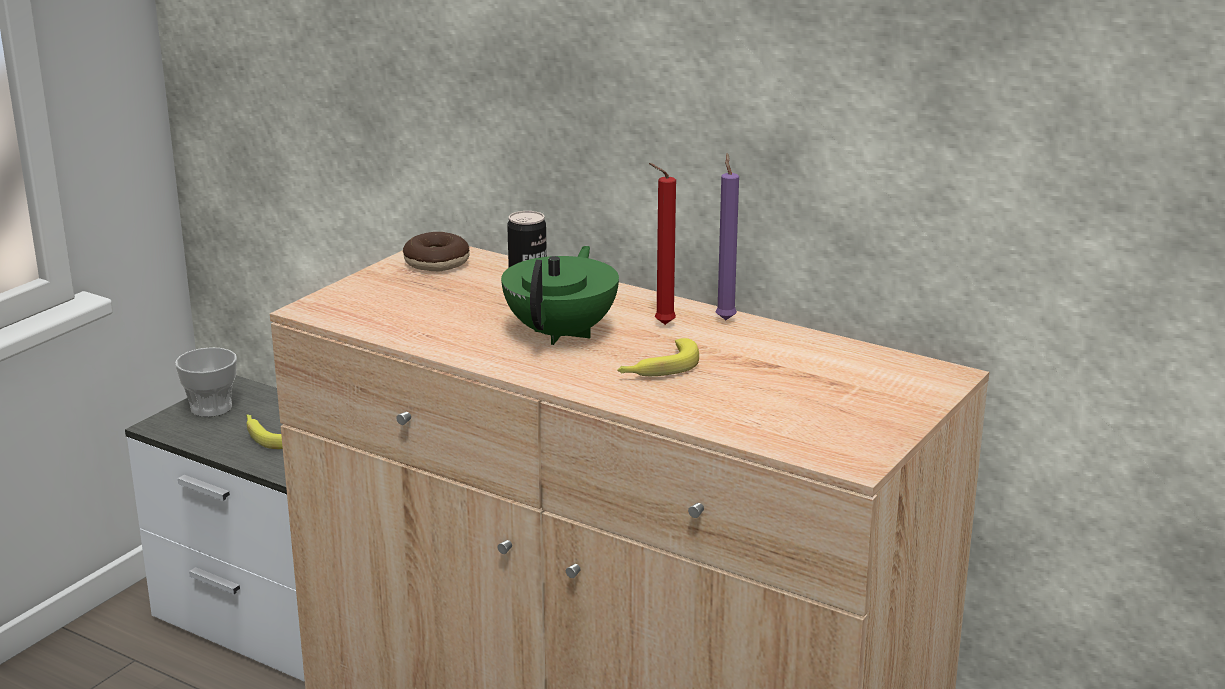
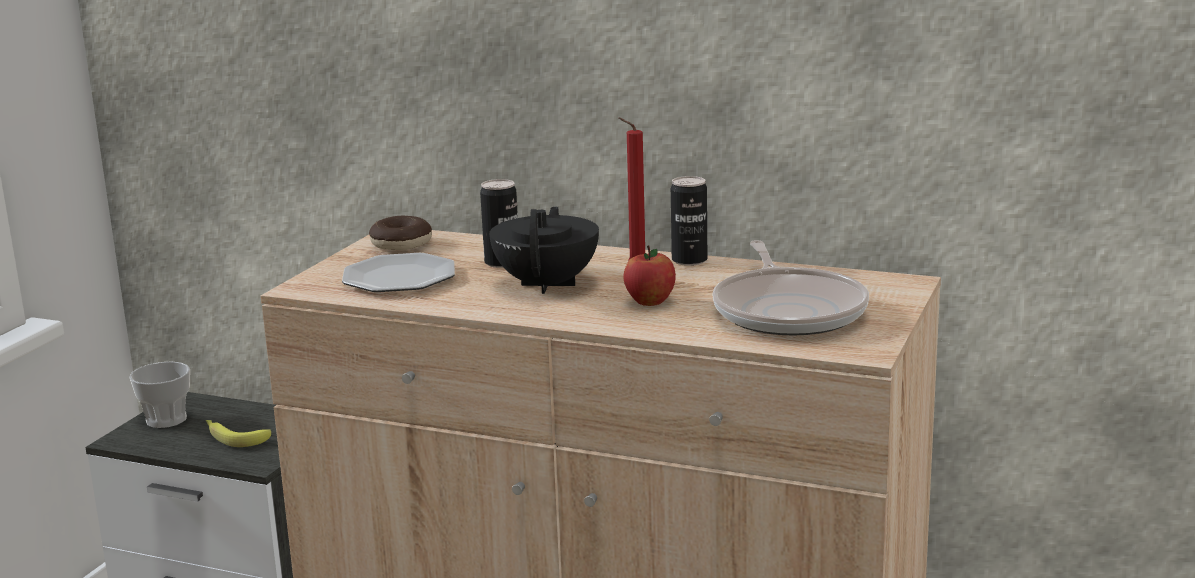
camera: 10 degrees left, 5 degrees down
green teapot [501,246,619,345] -> black teapot [489,207,599,294]
banana [617,338,699,376] -> apple [623,245,676,306]
purple candle [716,153,739,320] -> can [671,176,707,266]
none -> plate [342,253,455,292]
none -> frying pan [713,240,869,336]

